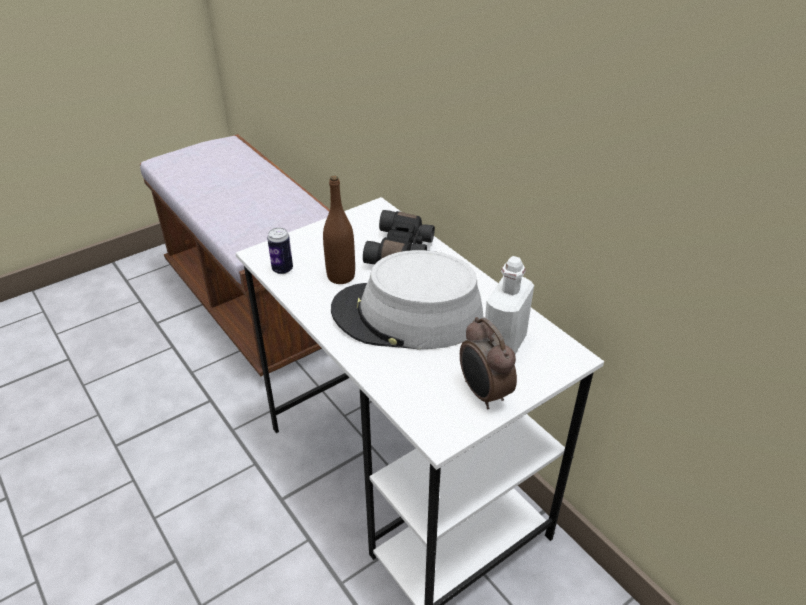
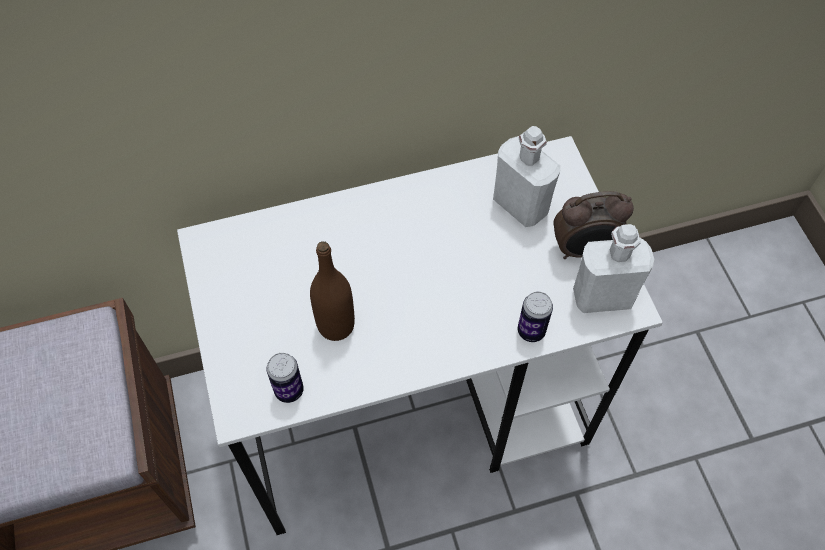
camera: 70 degrees left, 20 degrees up
grey hat [331,250,484,349] -> none
black binoculars [363,210,435,264] -> none
none -> can [518,292,553,342]
none -> white bottle [573,224,654,313]

